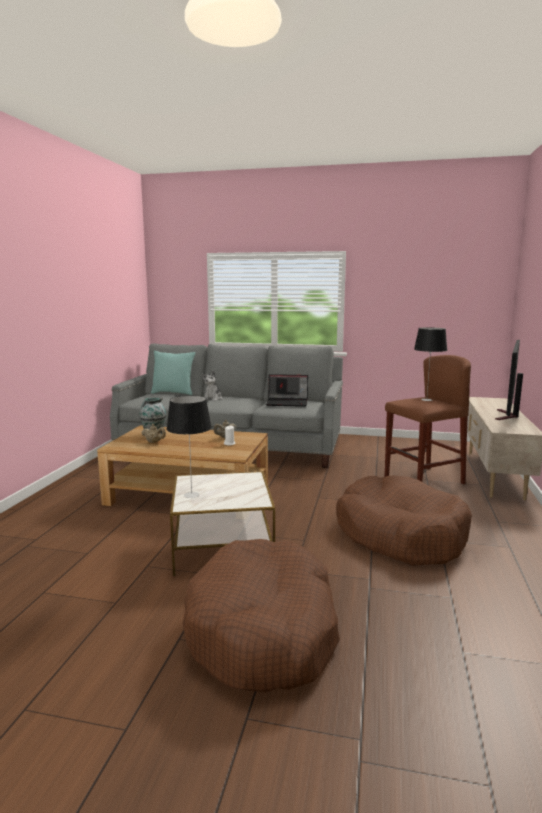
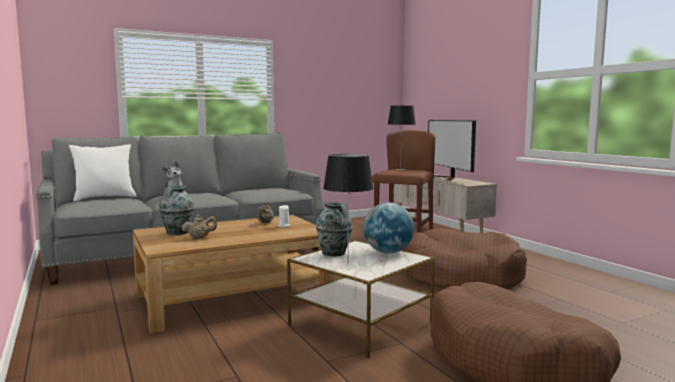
camera: 40 degrees left, 5 degrees down
turquoise pillow [151,351,196,395] -> white pillow [69,144,136,202]
laptop [266,374,308,407] -> none
none -> vase [316,202,353,257]
none -> globe [363,202,414,254]

